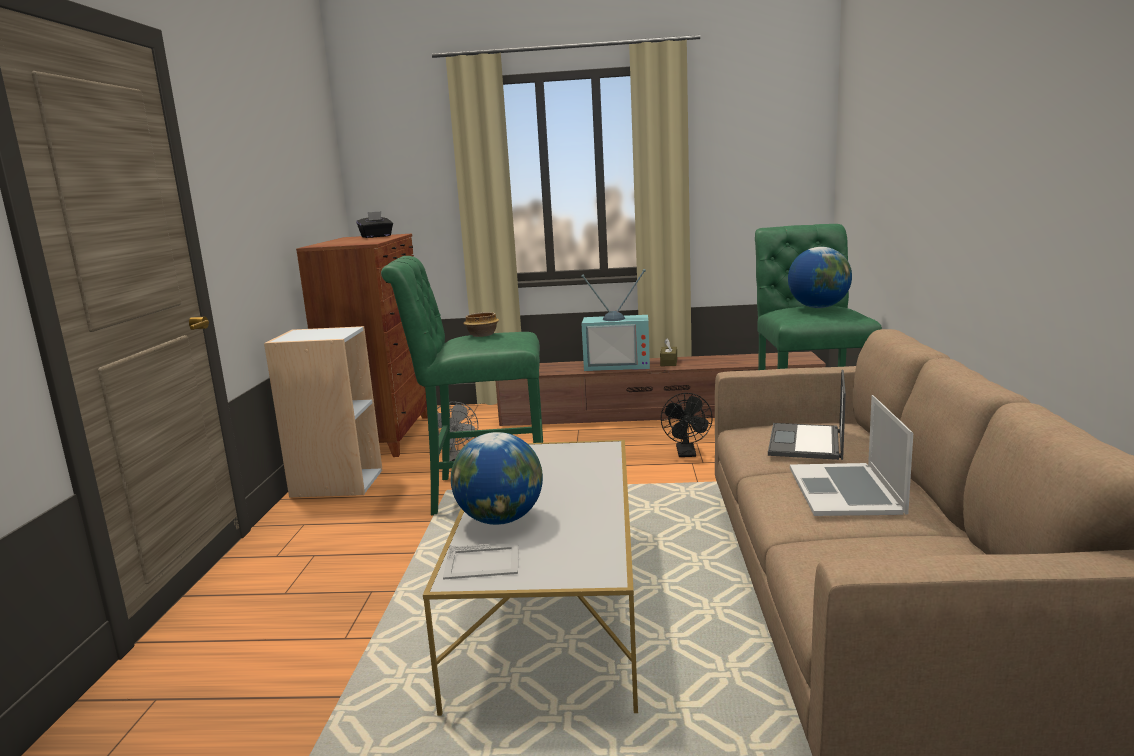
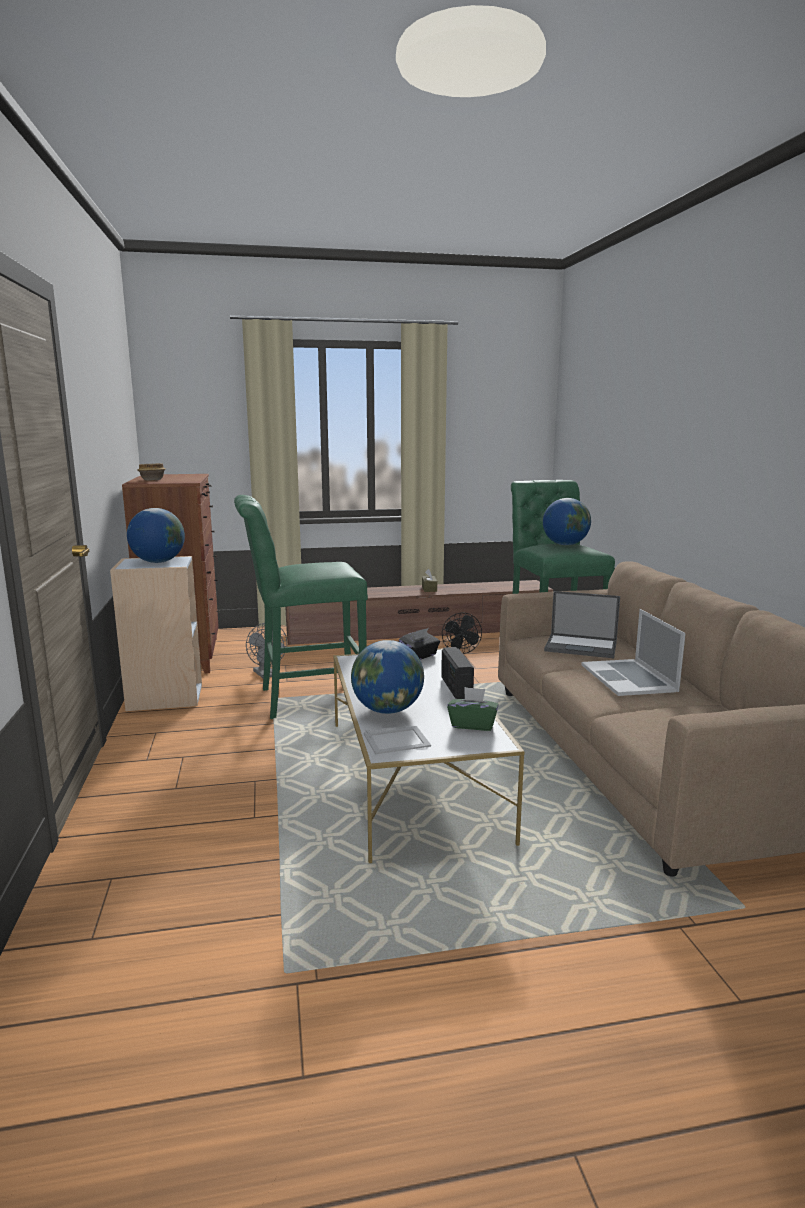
camera: 15 degrees left, 0 degrees up
black tissue box [357,211,393,238] -> black tissue box moved to [399,628,440,660]
bowl [463,312,499,337] -> bowl moved to [137,463,166,480]
television [581,269,650,371] -> none
laptop [768,370,846,460] -> laptop turned 75 degrees counterclockwise [544,591,620,658]
none -> globe [127,508,185,563]
none -> radio [441,647,474,699]
none -> green tissue box [447,687,499,731]

